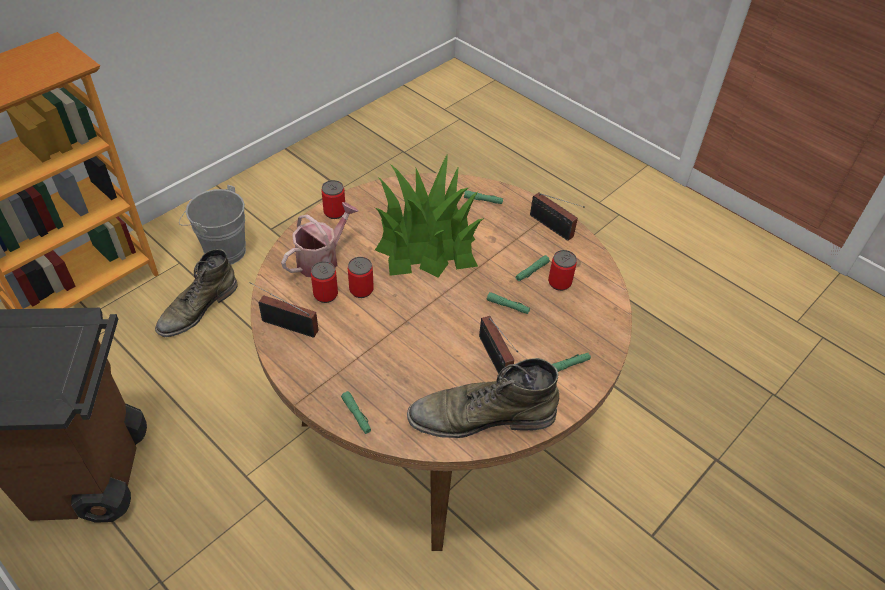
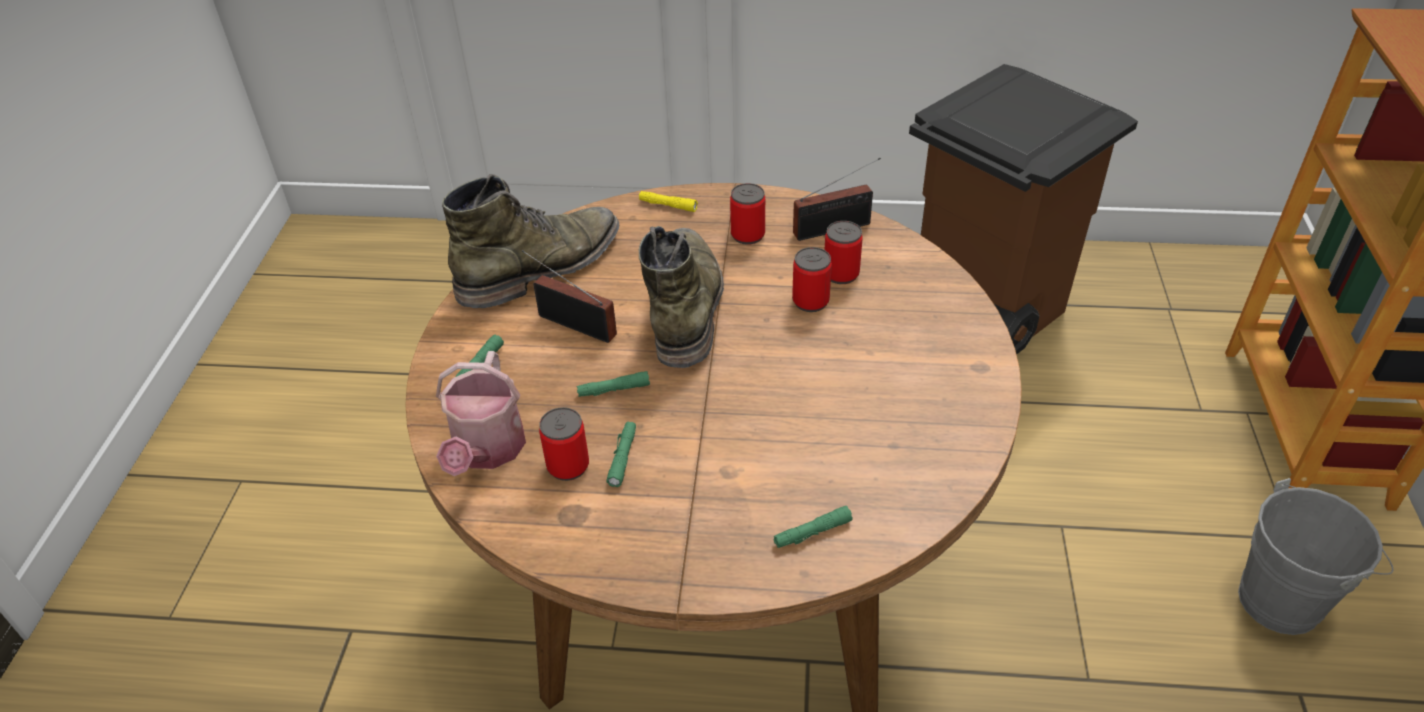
camera: 145 degrees right, 5 degrees down
green boot [155,249,238,337] -> green boot moved to [639,226,724,368]
watering can [281,202,359,277] -> watering can moved to [436,351,526,476]
can [322,180,345,219] -> can moved to [730,183,765,245]
green flashlight [341,391,371,434] -> yellow flashlight [639,191,698,212]
potted plant [375,153,484,278] -> none
radio [530,192,585,241] -> none

